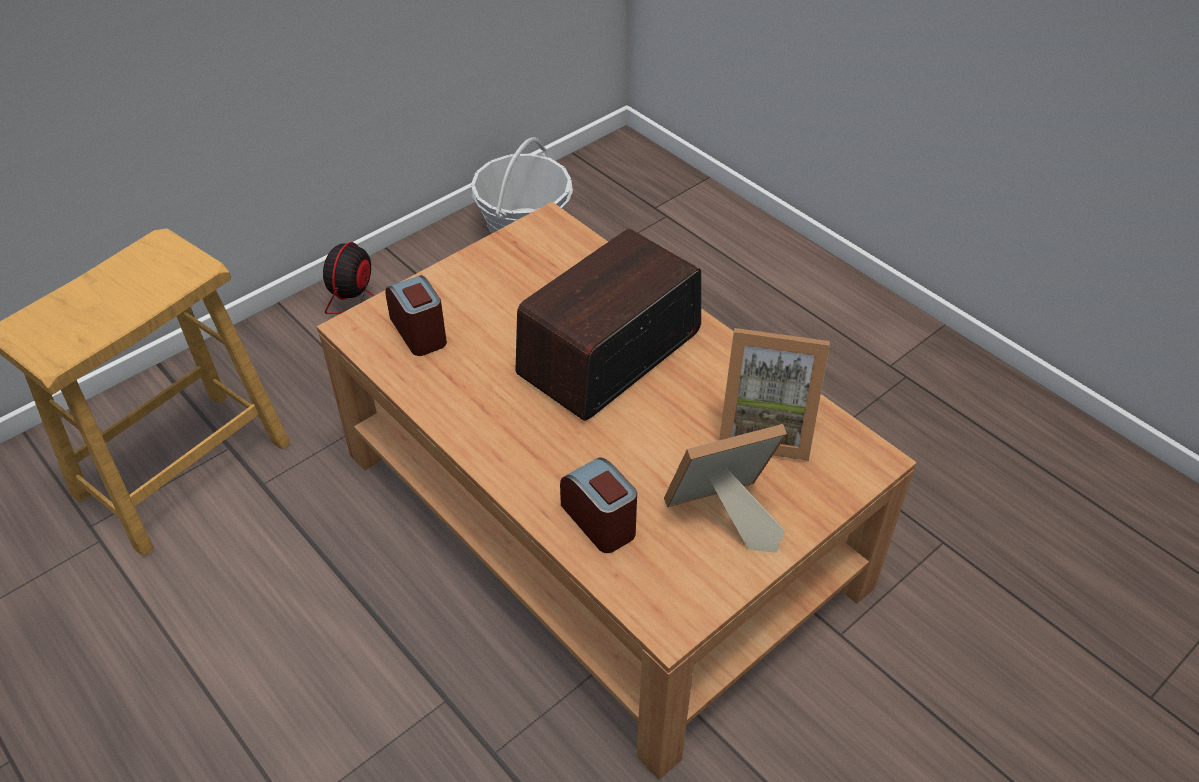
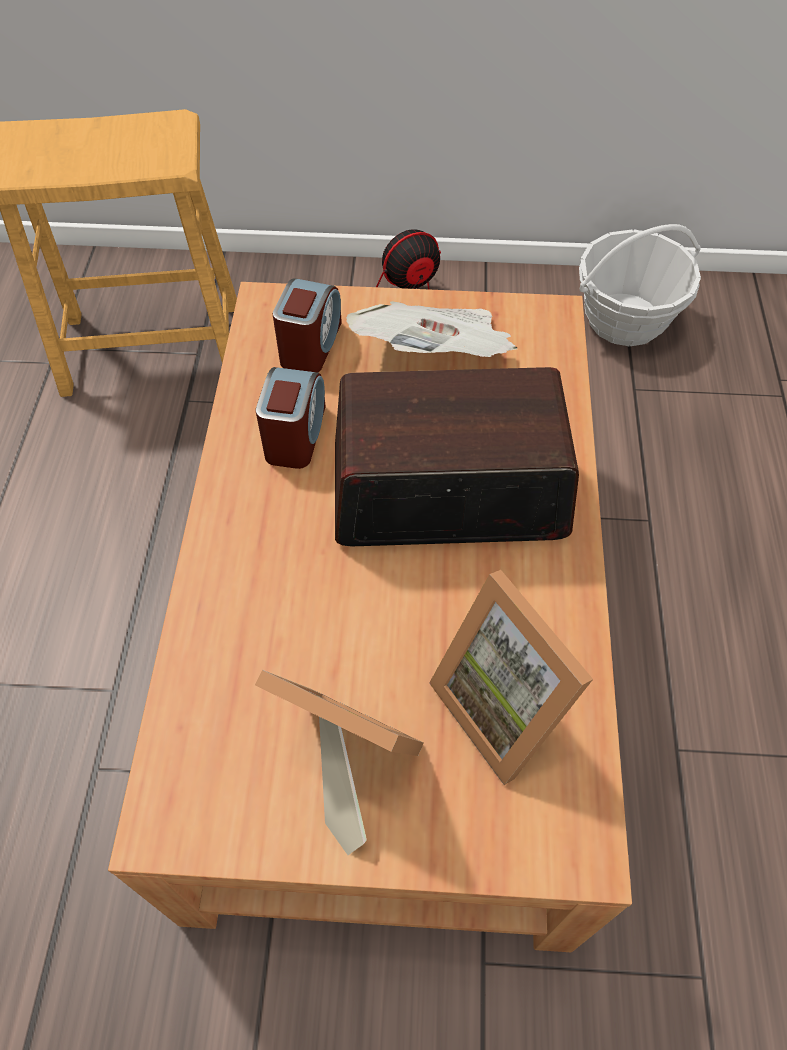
camera: 45 degrees right, 10 degrees up
alarm clock [560,457,637,553] -> alarm clock moved to [256,367,326,469]
none -> newspaper [346,301,517,357]

